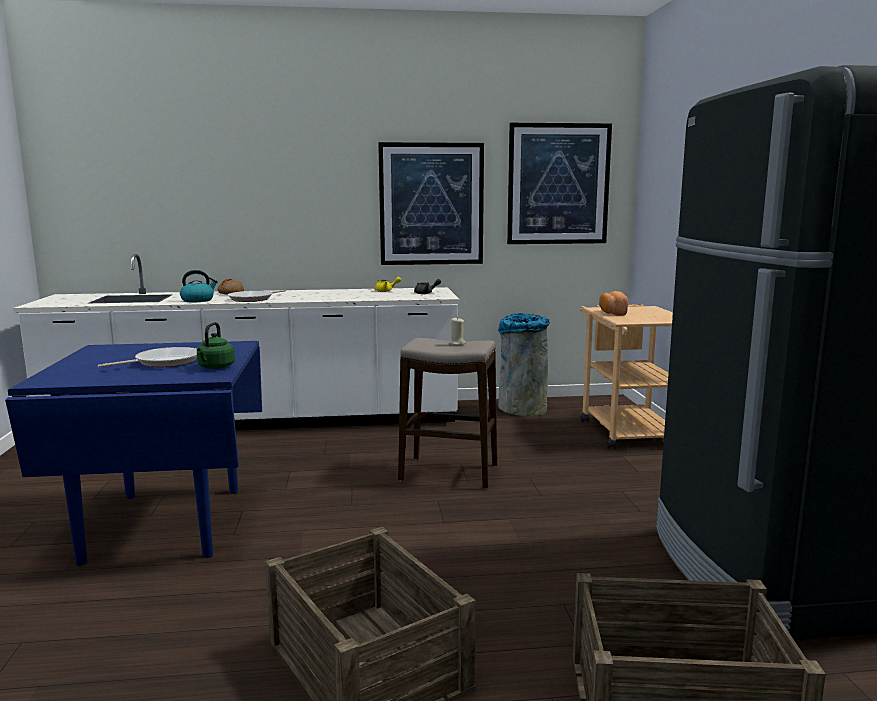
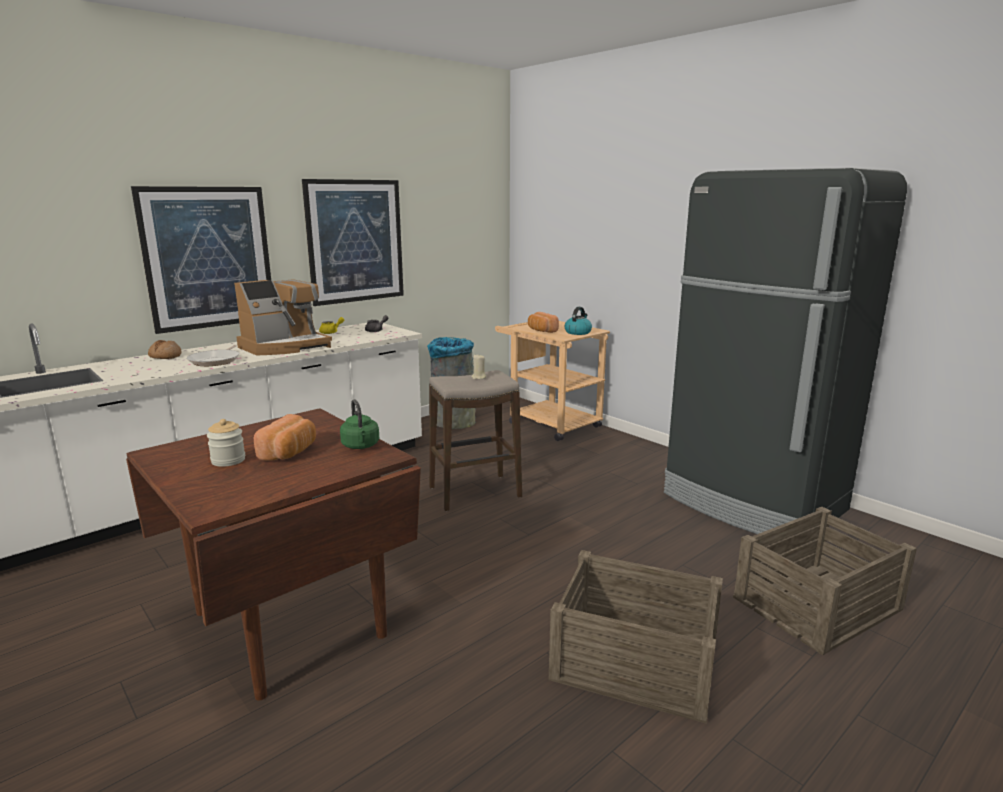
camera: 35 degrees left, 5 degrees up
blue dining table [5,341,262,566] -> brown dining table [126,408,421,701]
frying pan [98,347,197,367] -> bread [254,414,316,461]
kettle [180,270,218,302] -> kettle moved to [564,307,592,335]
picture [507,123,612,244] -> picture moved to [131,186,271,334]
none -> jar [207,419,245,467]
none -> coffee machine [234,279,332,355]

